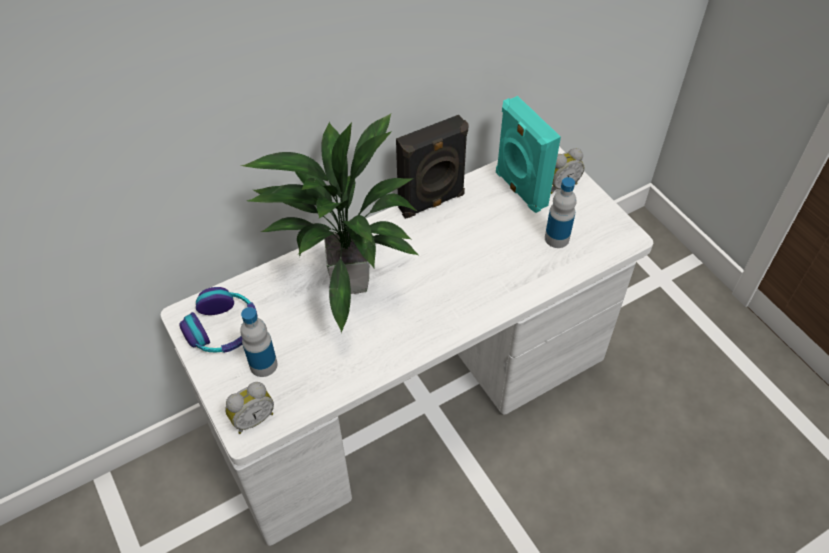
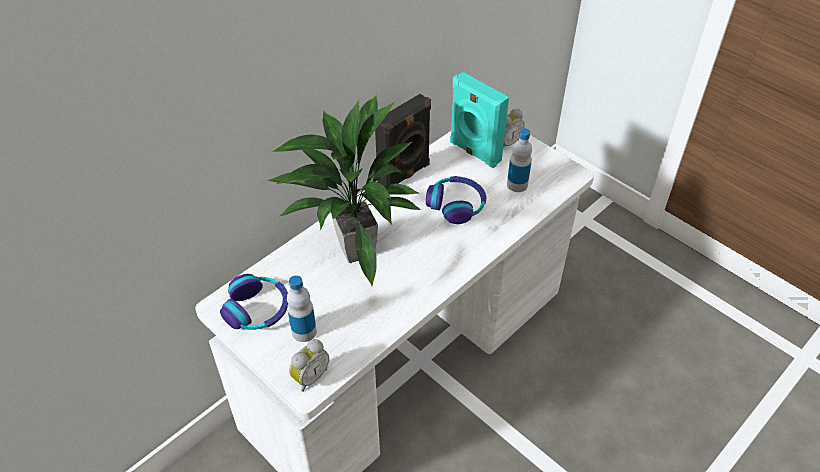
camera: 15 degrees left, 5 degrees down
none -> headphones [426,176,486,224]

